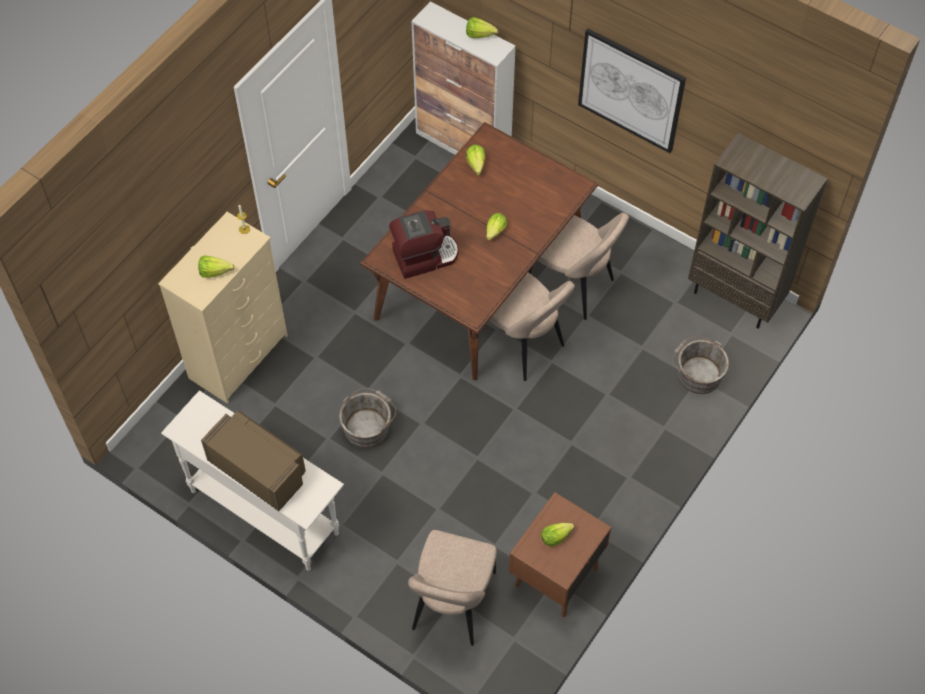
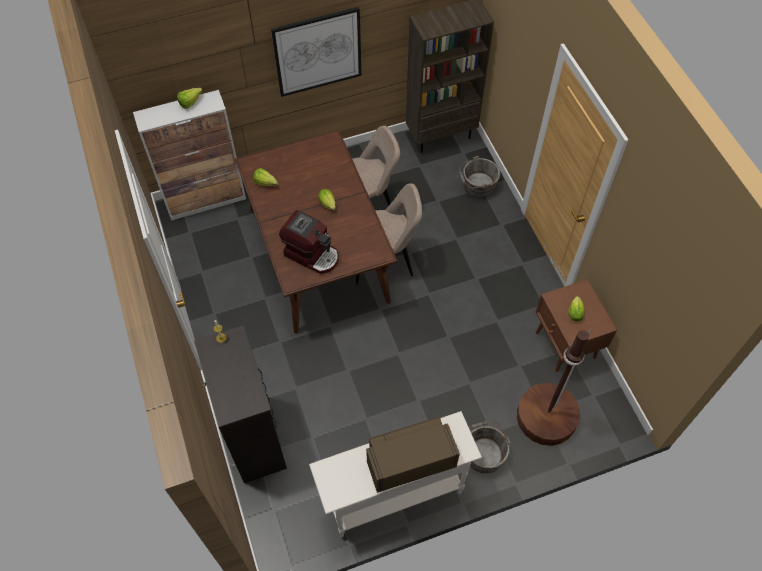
camera: 55 degrees left, 0 degrees up
beige dresser [158,212,288,404] -> black dresser [194,325,287,483]
lettuce [198,255,235,278] -> none
grey bucket [339,388,397,448] -> grey bucket moved to [469,421,510,473]
coffee machine [389,210,459,279] -> coffee machine turned 105 degrees clockwise [279,210,339,274]
beige chair [408,530,497,646] -> brown floor lamp [517,328,592,446]

